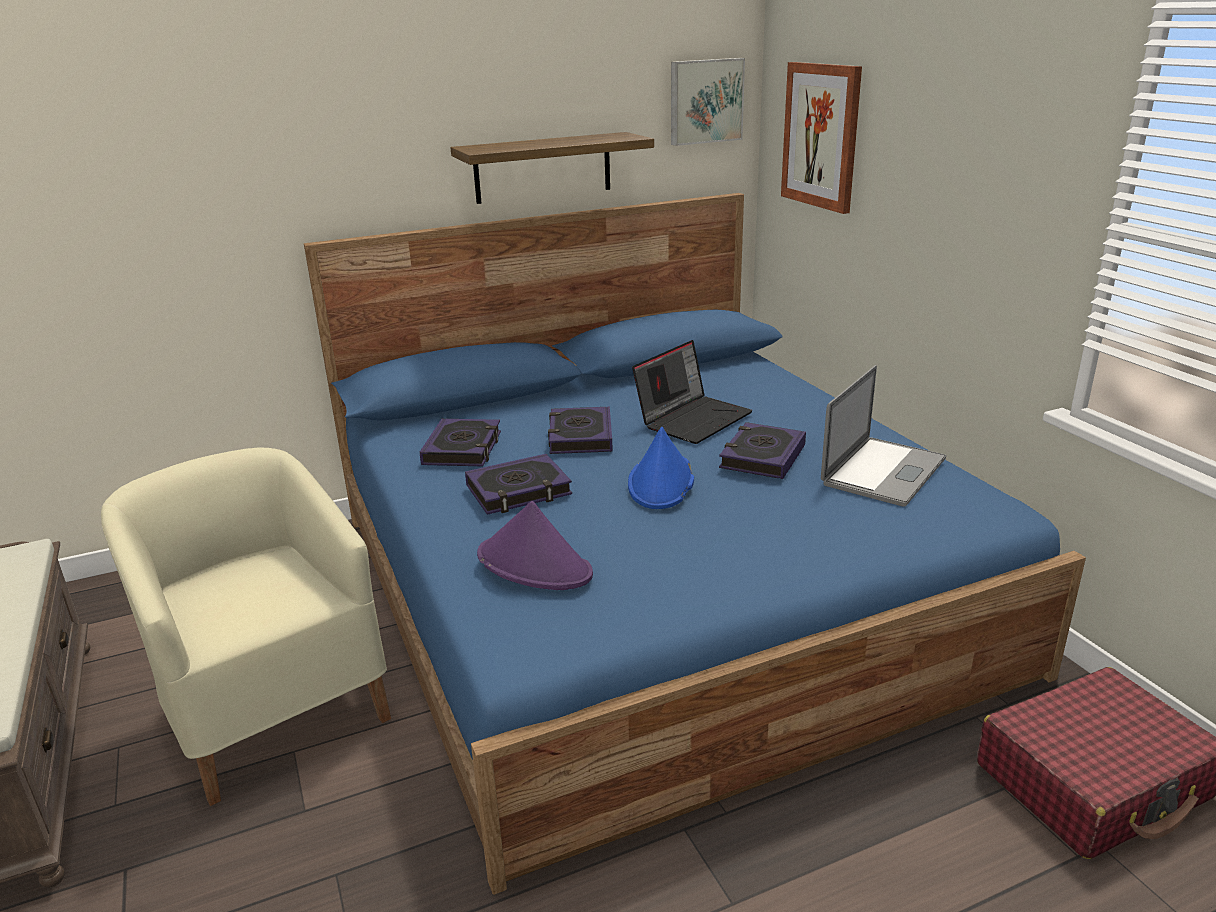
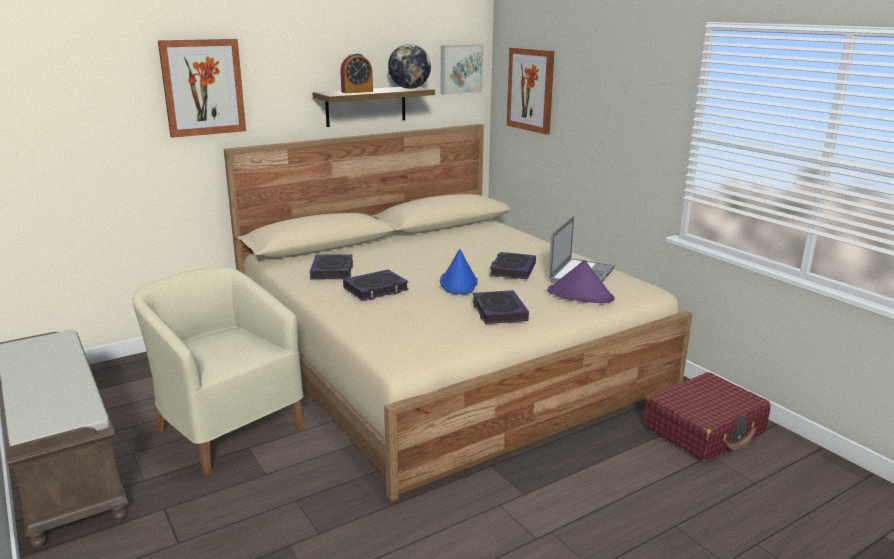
camera: 10 degrees left, 5 degrees down
blue bed [304,193,1086,895] -> beige bed [224,124,692,501]
purple hat [477,501,593,590] -> purple hat moved to [548,260,615,303]
book [548,407,613,454] -> book moved to [473,290,529,324]
laptop [632,340,753,444] -> none
none -> picture [158,39,246,138]
none -> alarm clock [340,53,373,93]
none -> globe [388,44,431,89]

